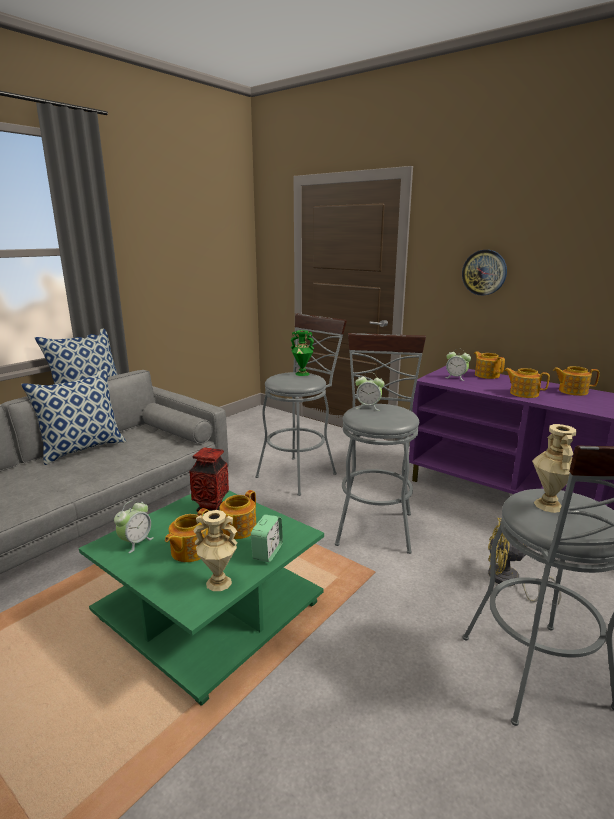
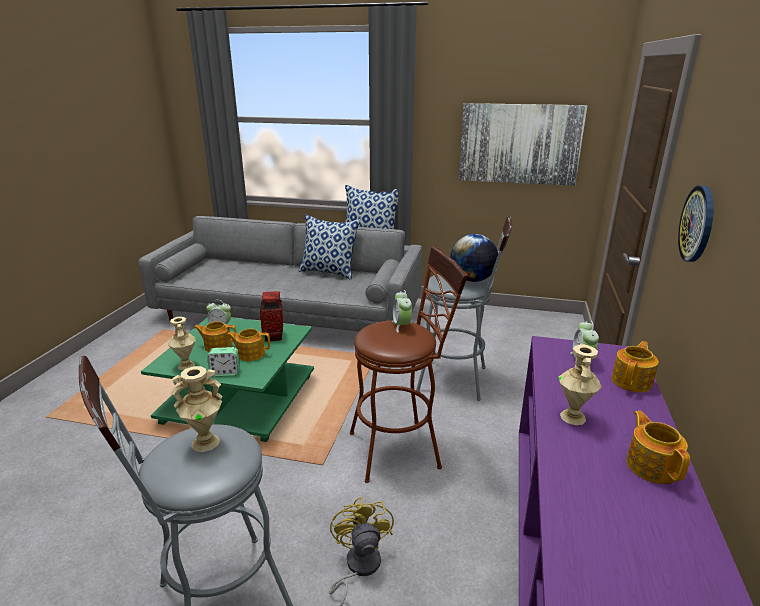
camera: 65 degrees right, 5 degrees up
green vase [291,330,314,376] -> globe [450,234,498,282]
grey stool [335,333,426,554] -> brown stool [350,246,468,483]
teapot [504,368,550,398] -> beige vase [559,344,602,425]
none -> picture [459,103,587,186]

